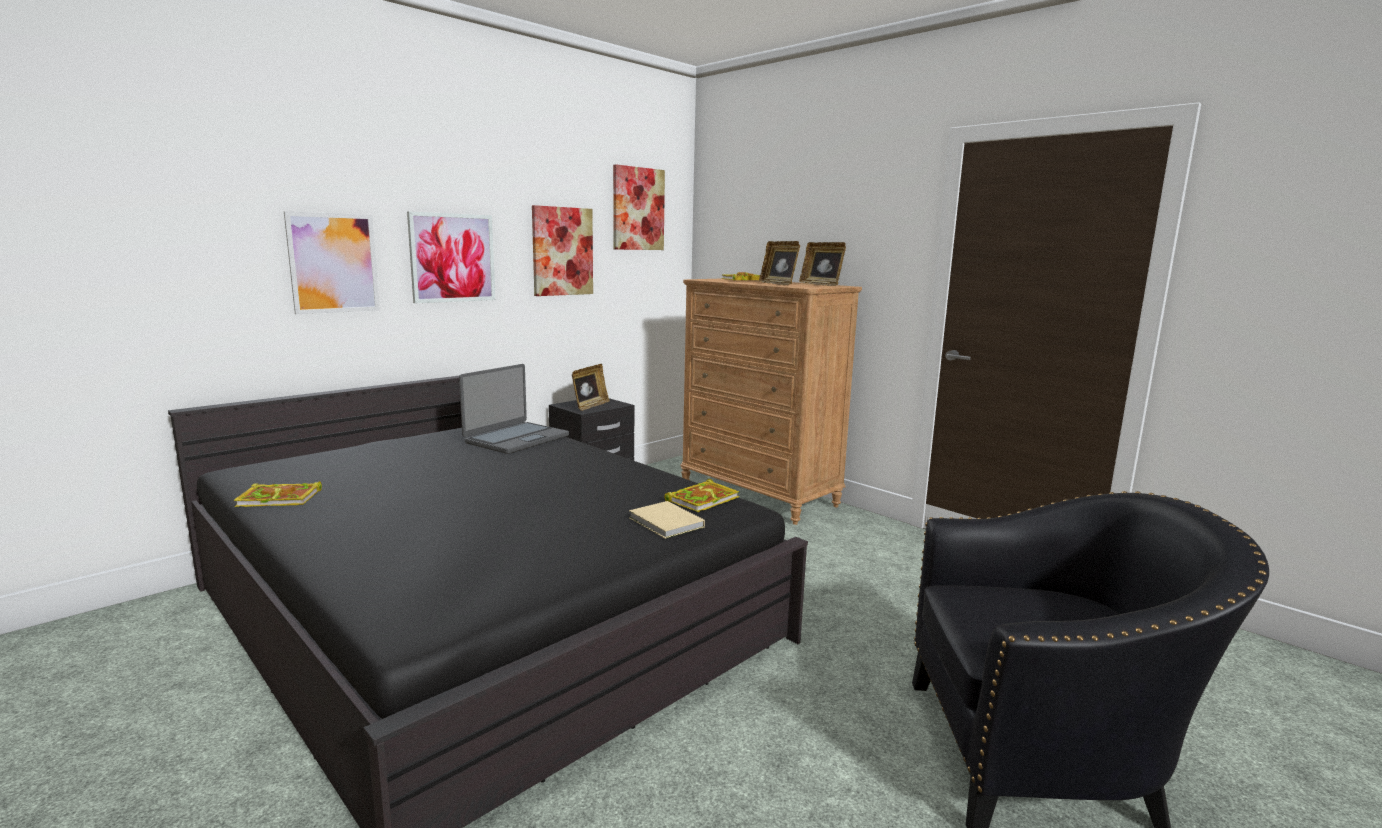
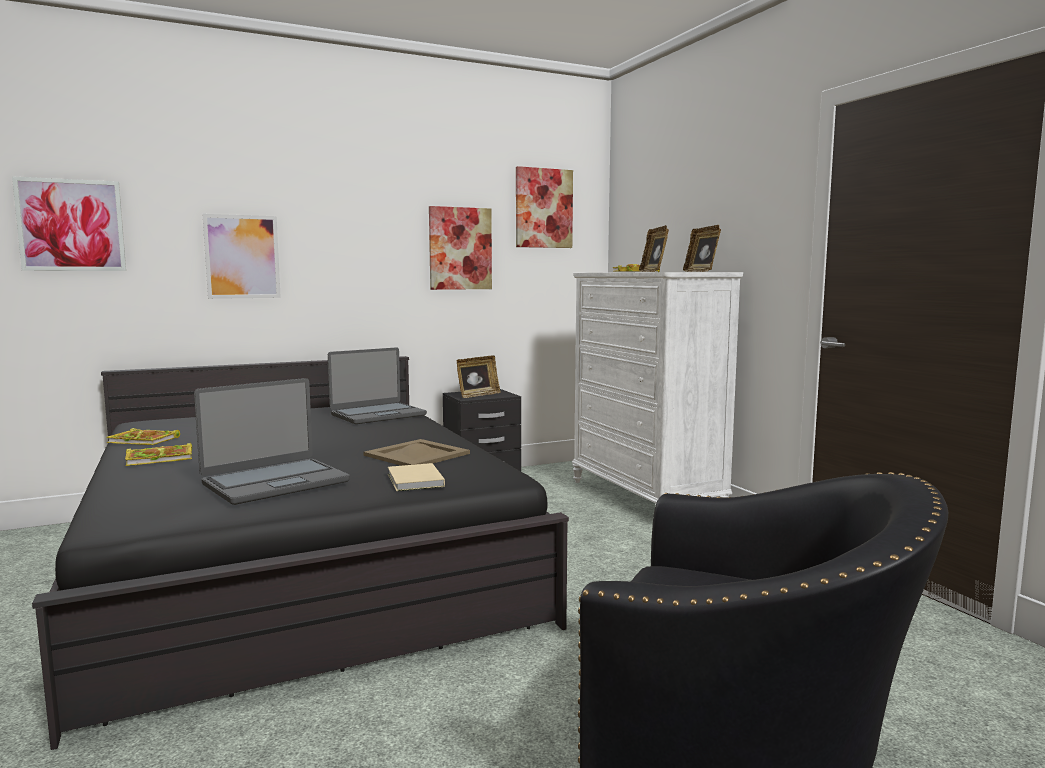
camera: 20 degrees right, 5 degrees down
picture [407,211,495,303] -> picture moved to [12,176,126,271]
book [664,479,739,512] -> book moved to [125,443,192,466]
brown dresser [681,279,862,525] -> white dresser [572,272,743,506]
none -> laptop [194,378,350,505]
none -> beige tray [363,439,470,466]

